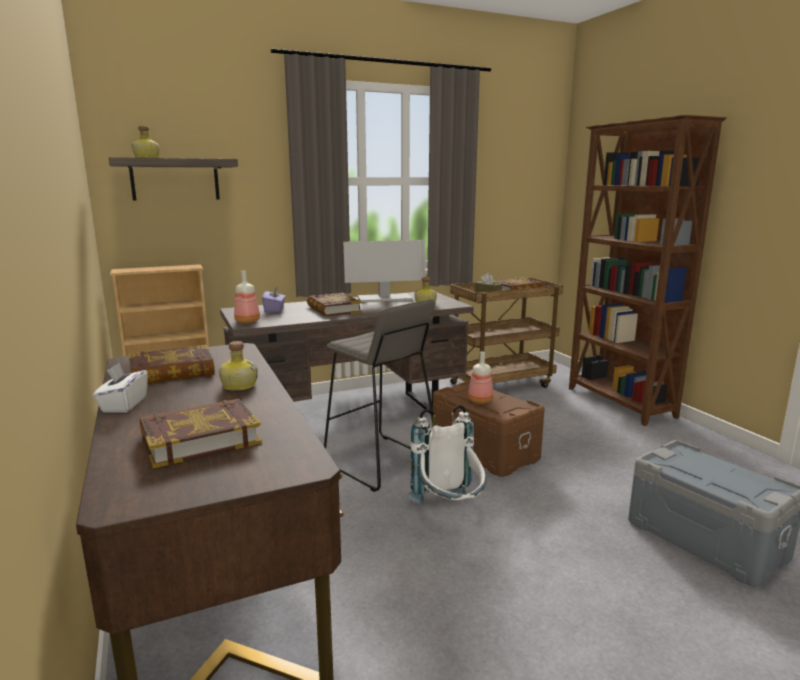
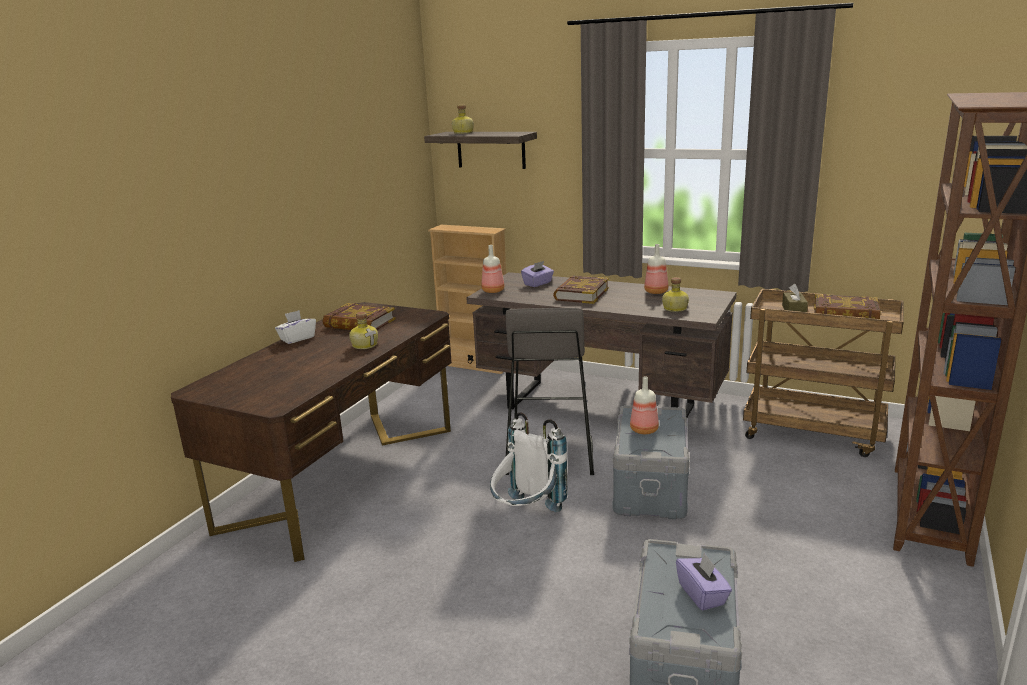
camera: 50 degrees right, 5 degrees up
book [140,399,262,468] -> none
monitor [343,240,426,302] -> bottle [644,244,668,294]
brown storage box [433,380,545,477] -> grey storage box [613,405,690,519]
none -> purple tissue box [676,552,732,611]

